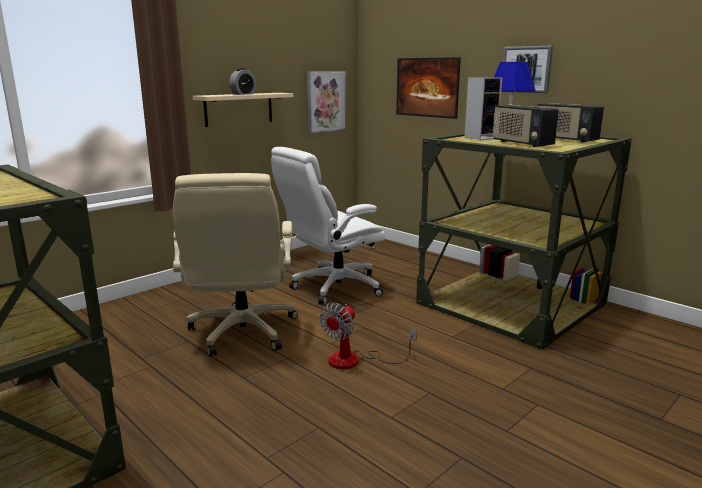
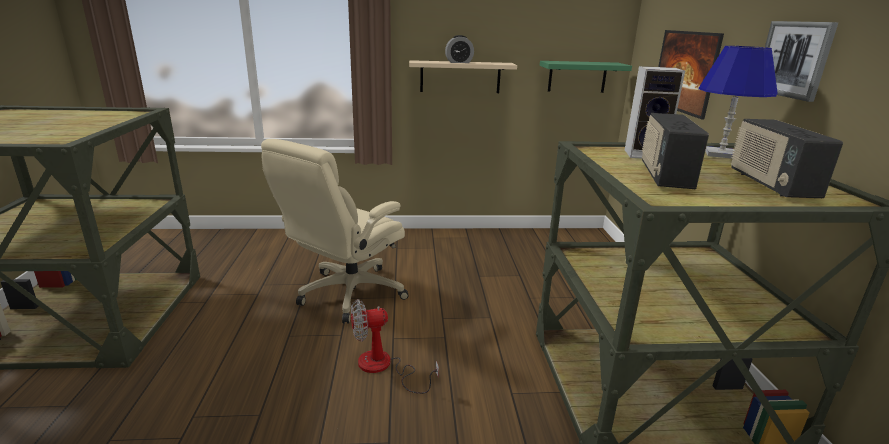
camera: 40 degrees right, 5 degrees up
white office chair [271,147,385,305] -> none
picture [307,71,346,134] -> green shelf [539,61,632,93]

